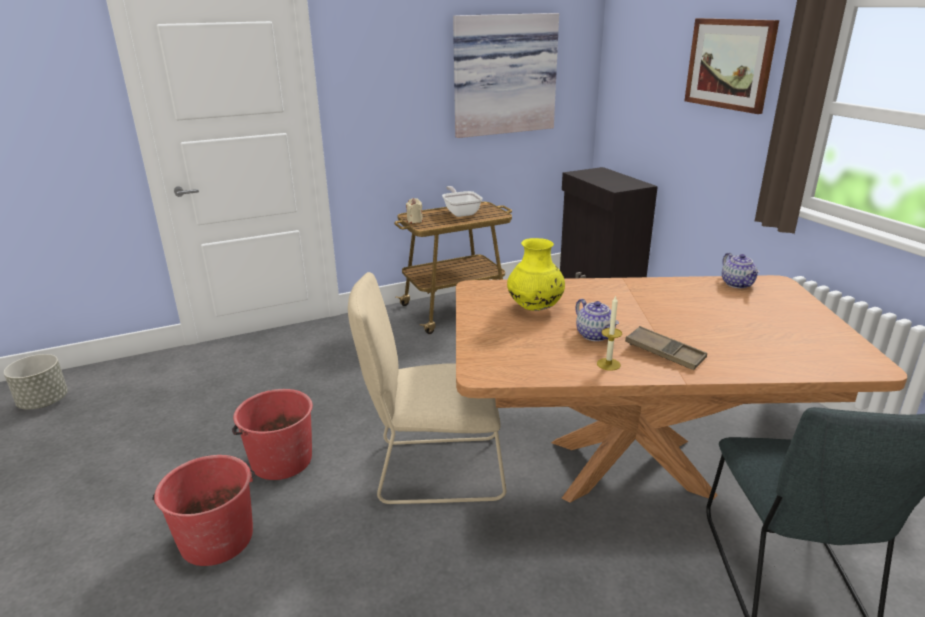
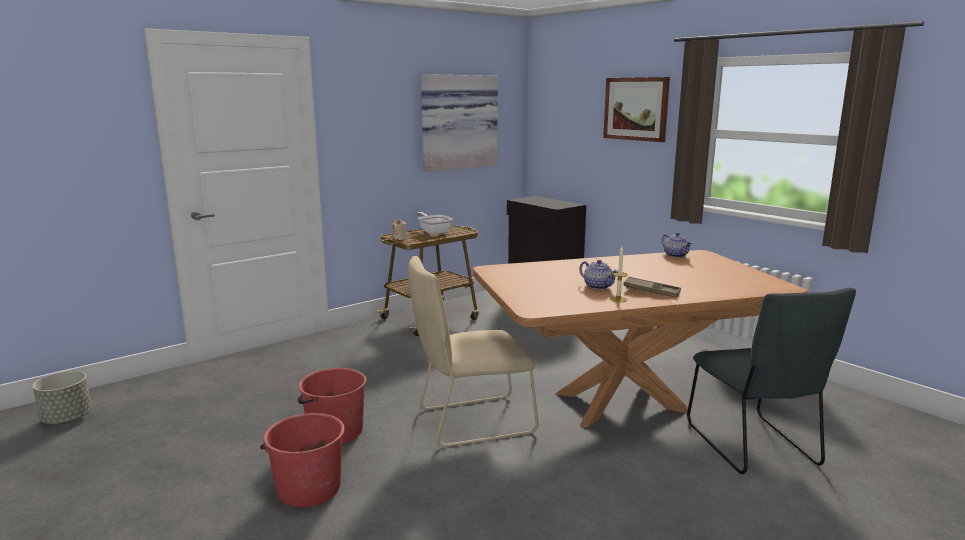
camera: 15 degrees left, 10 degrees down
yellow vase [507,238,565,311] -> none

